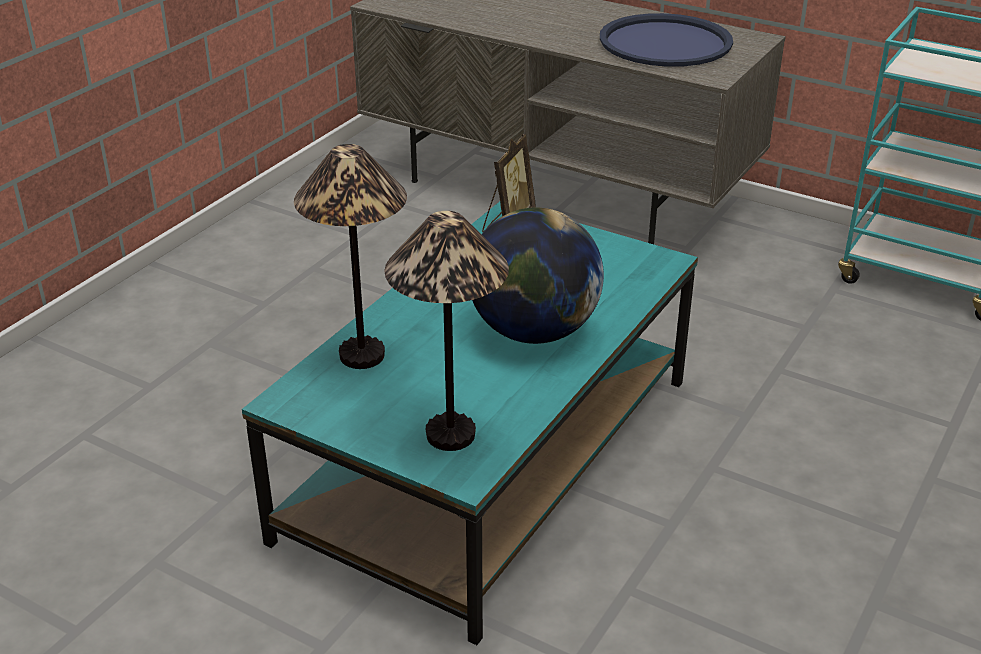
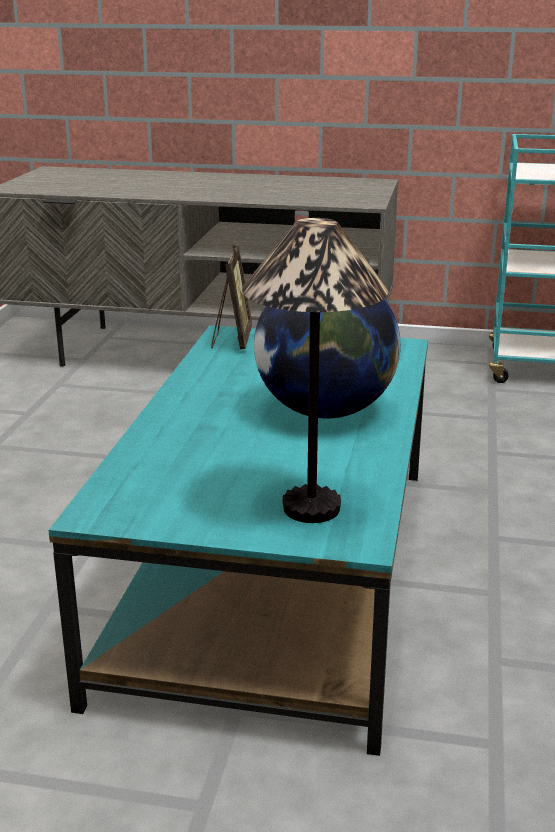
camera: 20 degrees left, 10 degrees down
table lamp [294,144,407,369] -> none
blue tray [600,13,733,67] -> none

